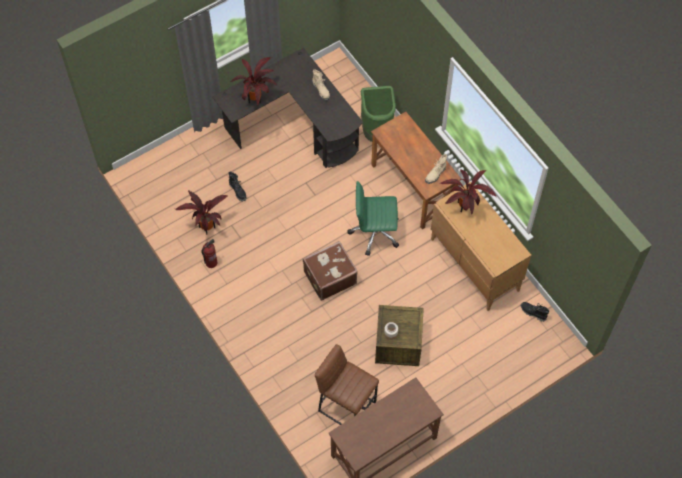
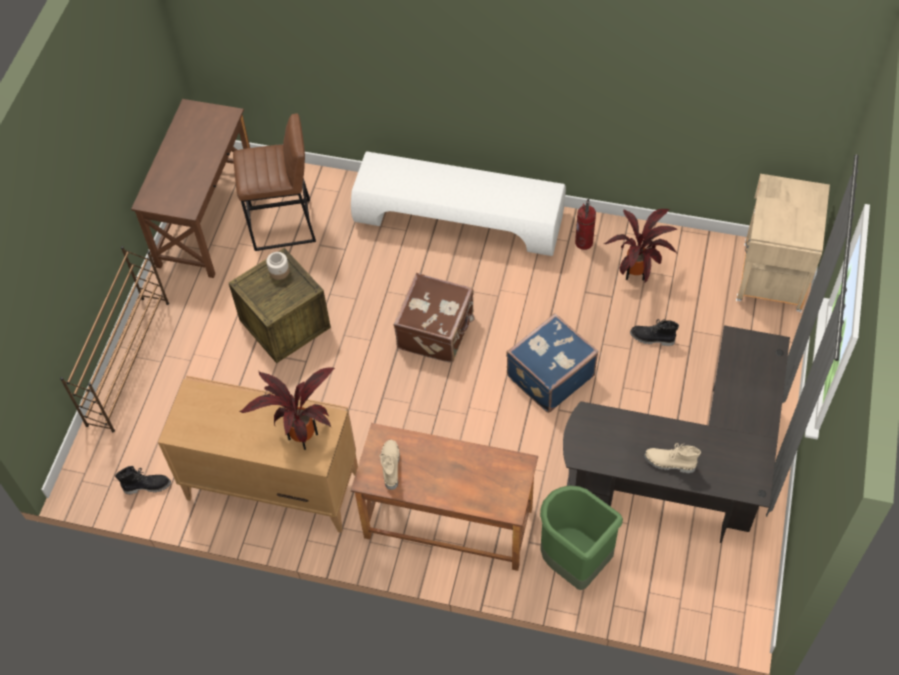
camera: 140 degrees right, 5 degrees down
potted plant [230,57,277,105] -> none
green office chair [348,181,399,256] -> none
none -> brown shoe rack [60,246,169,432]
none -> white bench [351,151,566,256]
none -> blue suitcase [506,313,599,413]
none -> beige cart [736,174,830,312]

